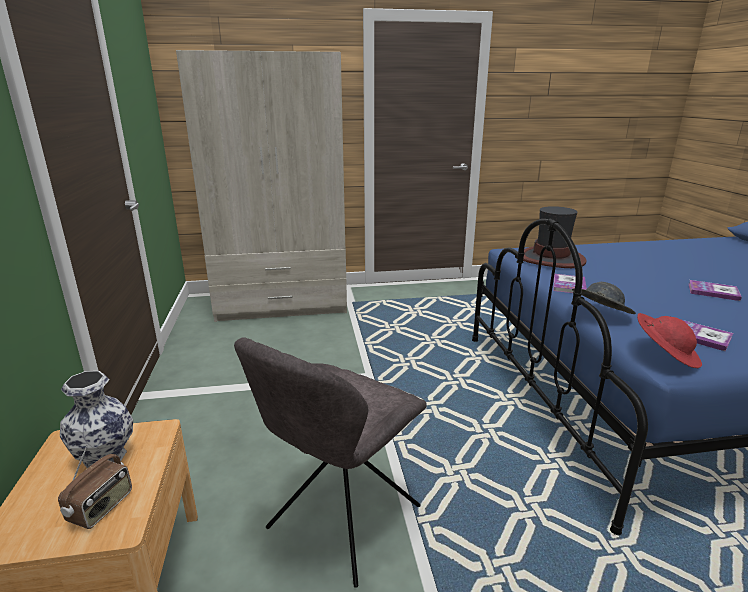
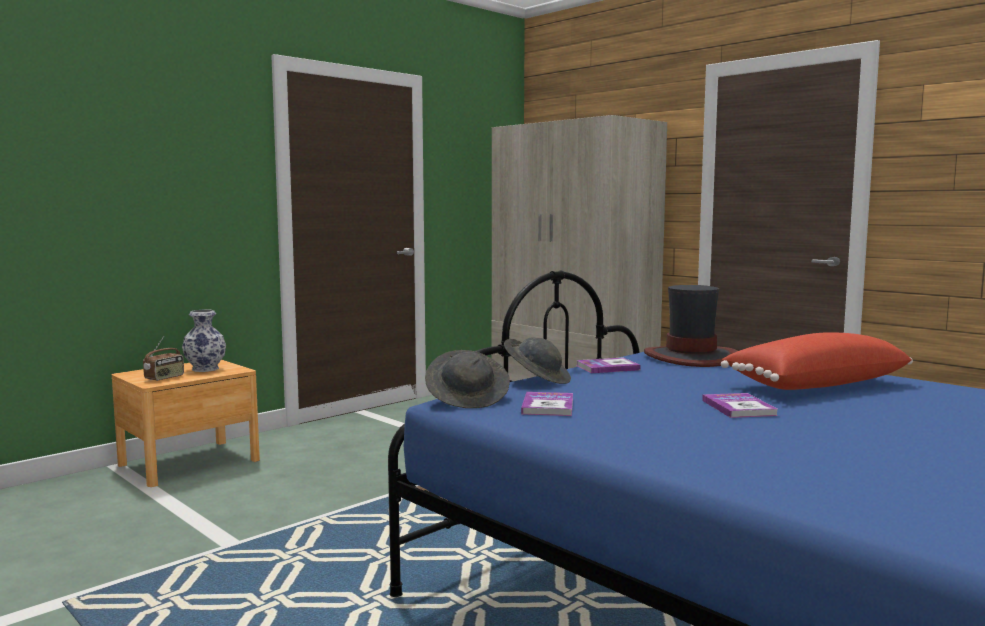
camera: 55 degrees right, 15 degrees down
radio [58,444,132,529] -> radio turned 45 degrees counterclockwise [143,336,184,381]
grey chair [234,337,427,588] -> none
red hat [637,313,702,368] -> grey hat [425,350,510,408]
none -> red pillow [721,332,913,390]

